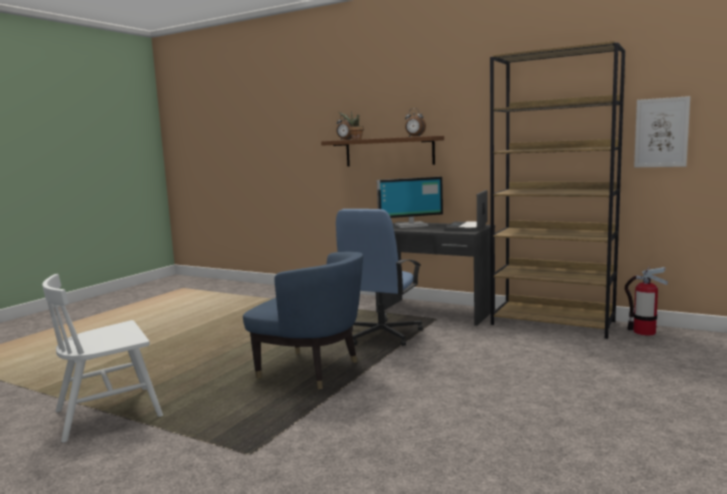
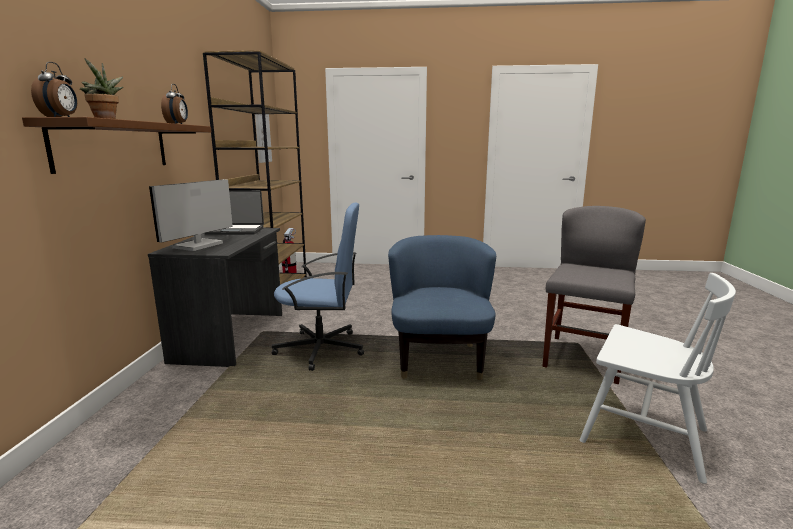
camera: 115 degrees left, 5 degrees up
monitor [377,177,443,228] -> monitor turned 120 degrees counterclockwise [149,179,233,251]
none -> grey chair [542,206,646,384]

